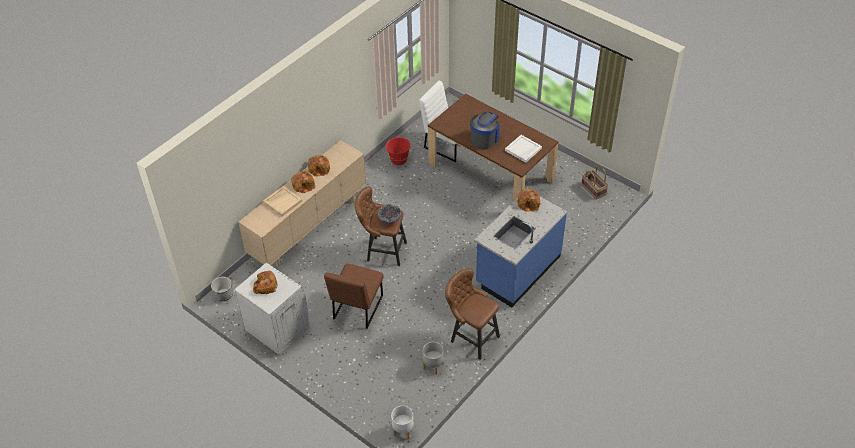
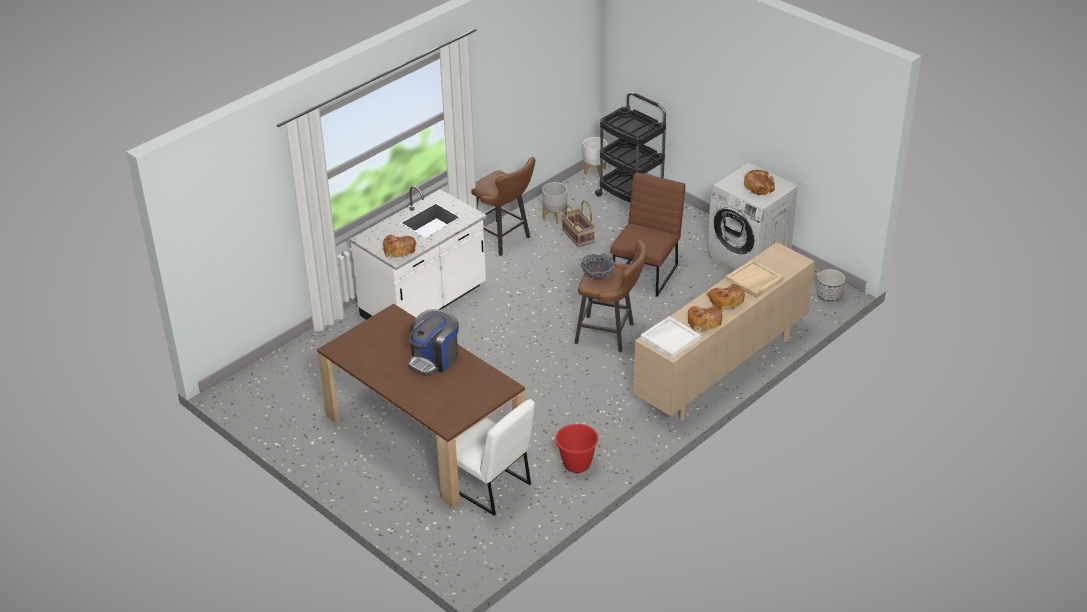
camera: 175 degrees left, 10 degrees down
blue counter [474,189,567,307] -> white counter [350,186,487,320]
white tray [505,135,542,163] -> white tray moved to [640,316,701,359]
basket [581,166,609,200] -> basket moved to [562,200,595,248]
none -> black cart [595,92,666,202]

